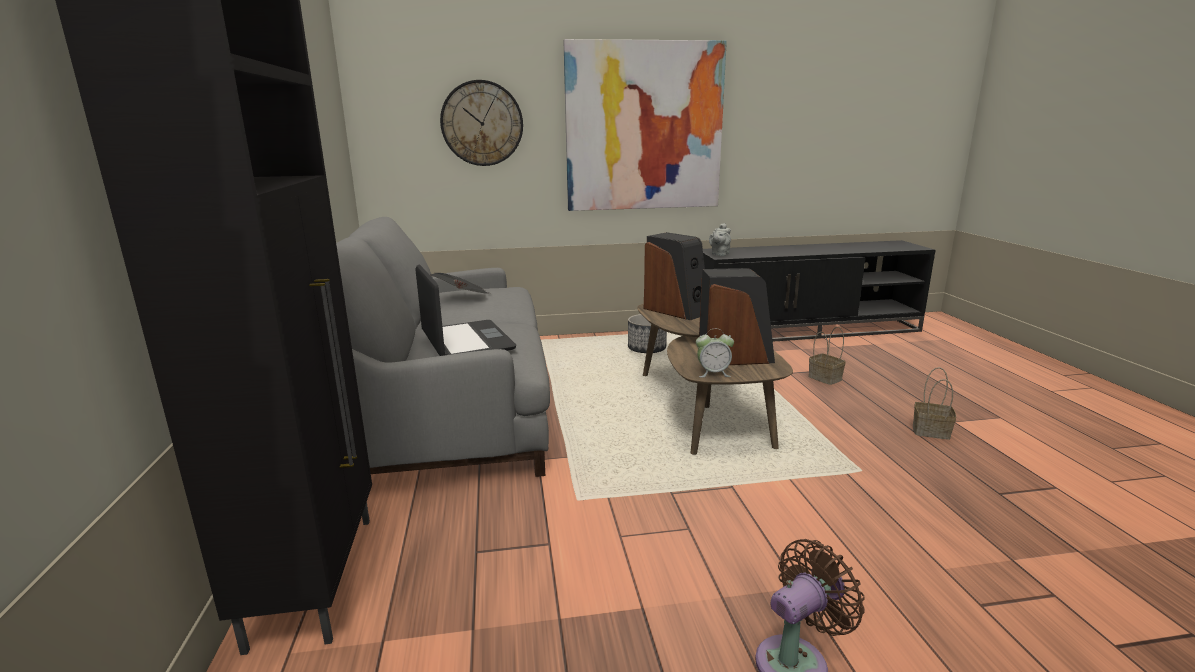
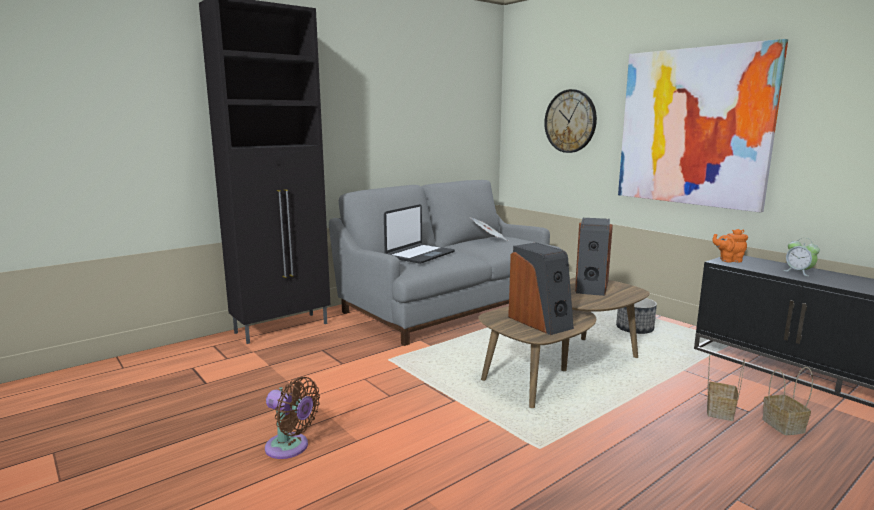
camera: 60 degrees right, 5 degrees down
alarm clock [696,329,734,377] -> alarm clock moved to [783,238,820,276]
grey teapot [709,223,731,256] -> orange teapot [712,229,748,263]
basket [913,367,956,440] -> basket moved to [762,367,813,435]

